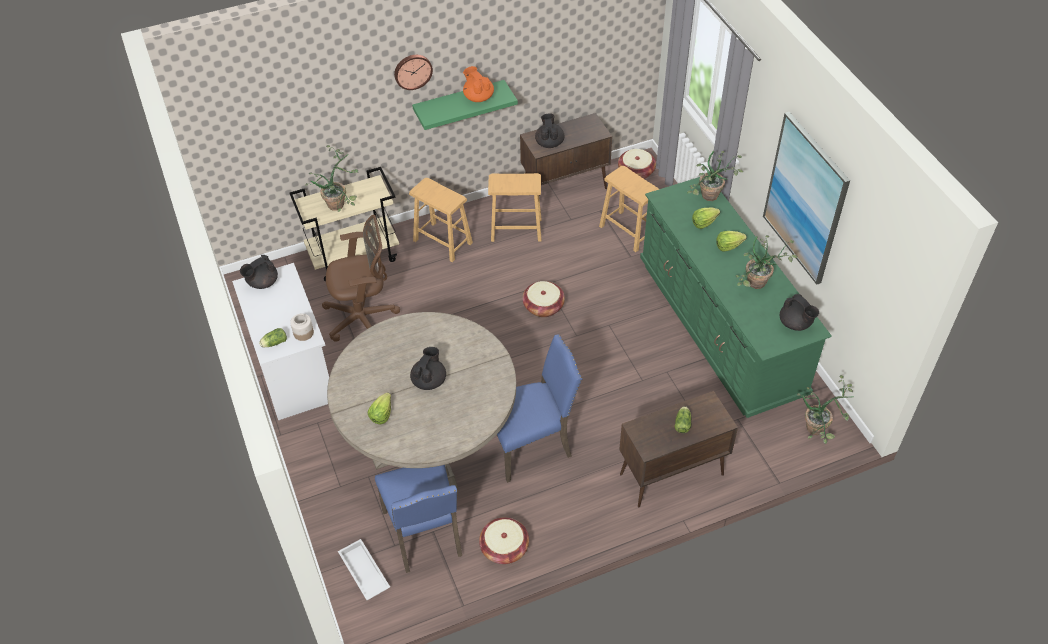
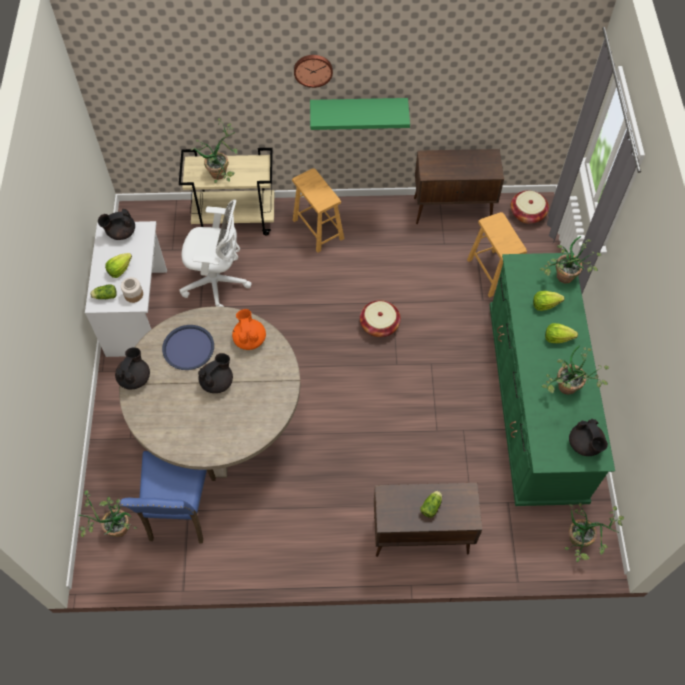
camera: 20 degrees right, 10 degrees up
brown office chair [322,215,400,342] -> white office chair [179,200,252,307]
white tray [338,539,390,600] -> potted plant [79,490,137,537]
lettuce [368,392,391,424] -> lettuce moved to [105,253,132,278]
orange teapot [463,66,494,102] -> orange teapot moved to [232,309,266,350]
basket [479,518,529,564] -> none
brown stool [488,173,541,242] -> none
blue chair [497,334,582,483] -> none
black teapot [535,113,565,148] -> black teapot moved to [115,348,150,389]
picture [763,112,850,285] -> none
none -> blue tray [162,325,214,370]

